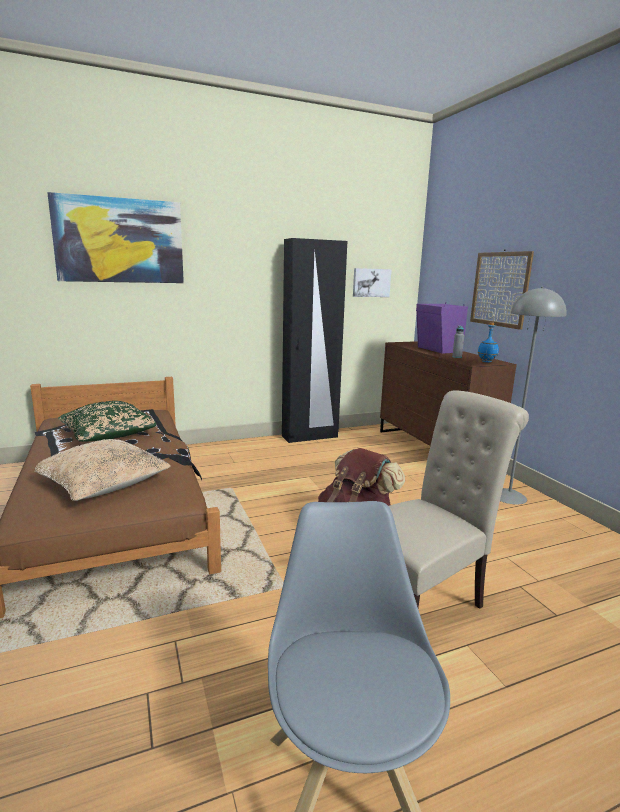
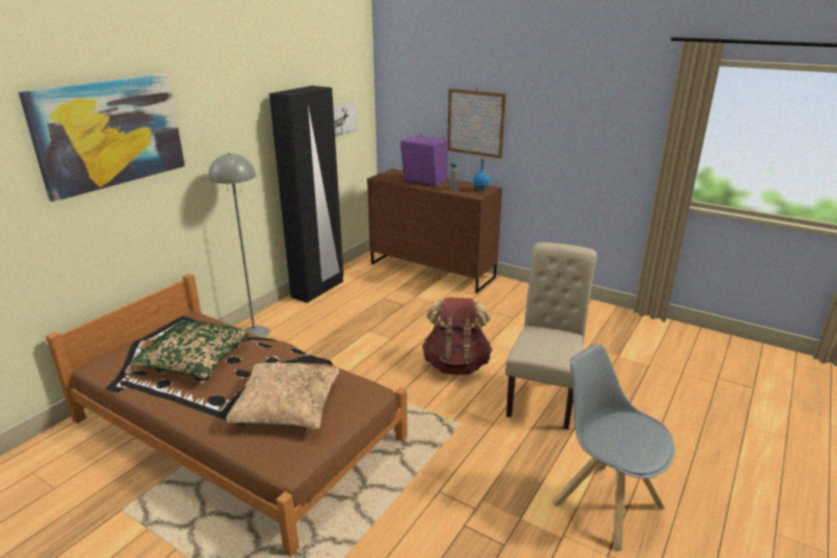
camera: 35 degrees left, 10 degrees up
grey floor lamp [500,287,566,505] -> grey floor lamp moved to [208,153,270,338]

